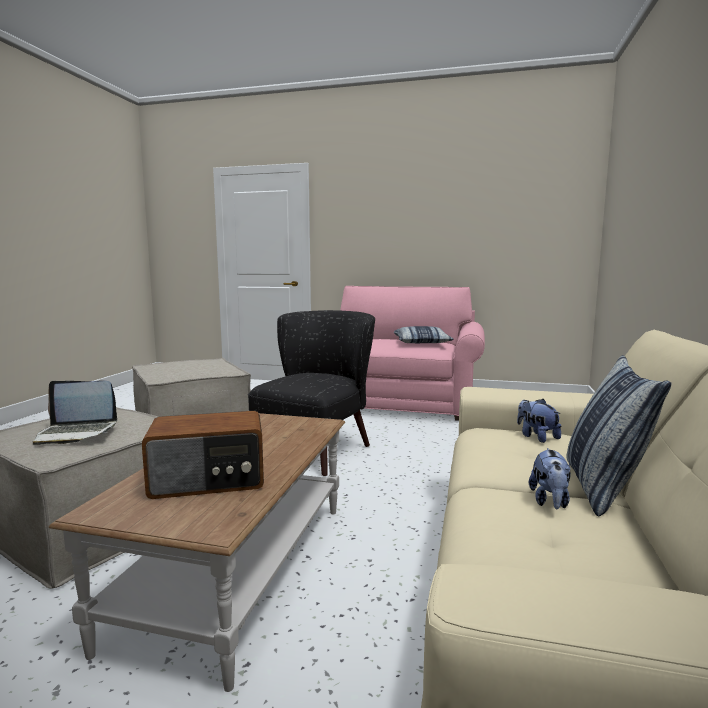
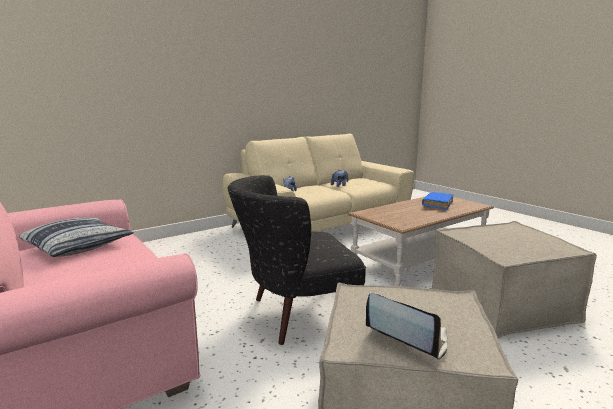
camera: 140 degrees left, 5 degrees up
laptop [33,381,117,445] -> laptop moved to [366,293,447,360]
radio [142,411,264,499] -> blue book [422,192,453,209]
pillow [566,355,671,517] -> none

